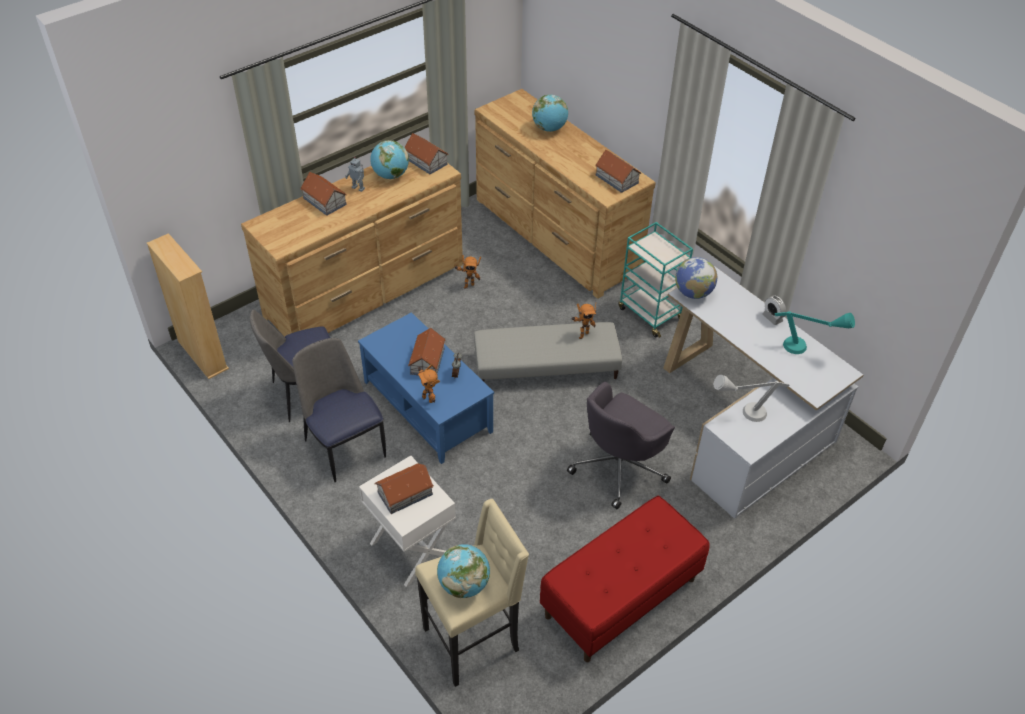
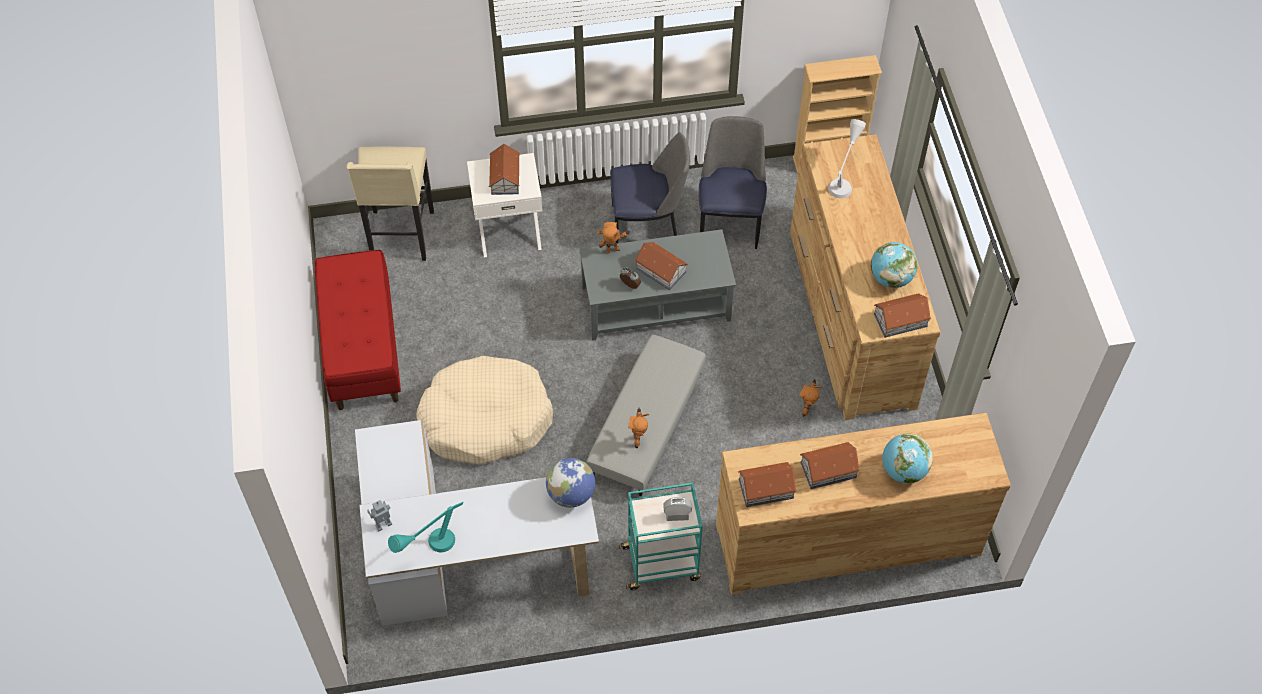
camera: 120 degrees right, 10 degrees up
toy house [300,172,347,216] -> toy house moved to [800,442,860,489]
toy robot [345,157,365,192] -> toy robot moved to [367,500,392,531]
blue coffee table [358,312,494,464] -> grey coffee table [579,229,736,341]
globe [437,544,490,598] -> none
grey office chair [567,382,675,509] -> beige dog bed [416,356,553,464]
grey table lamp [714,375,790,422] -> grey table lamp moved to [828,119,866,198]
alarm clock [762,295,786,325] -> alarm clock moved to [663,497,692,521]

